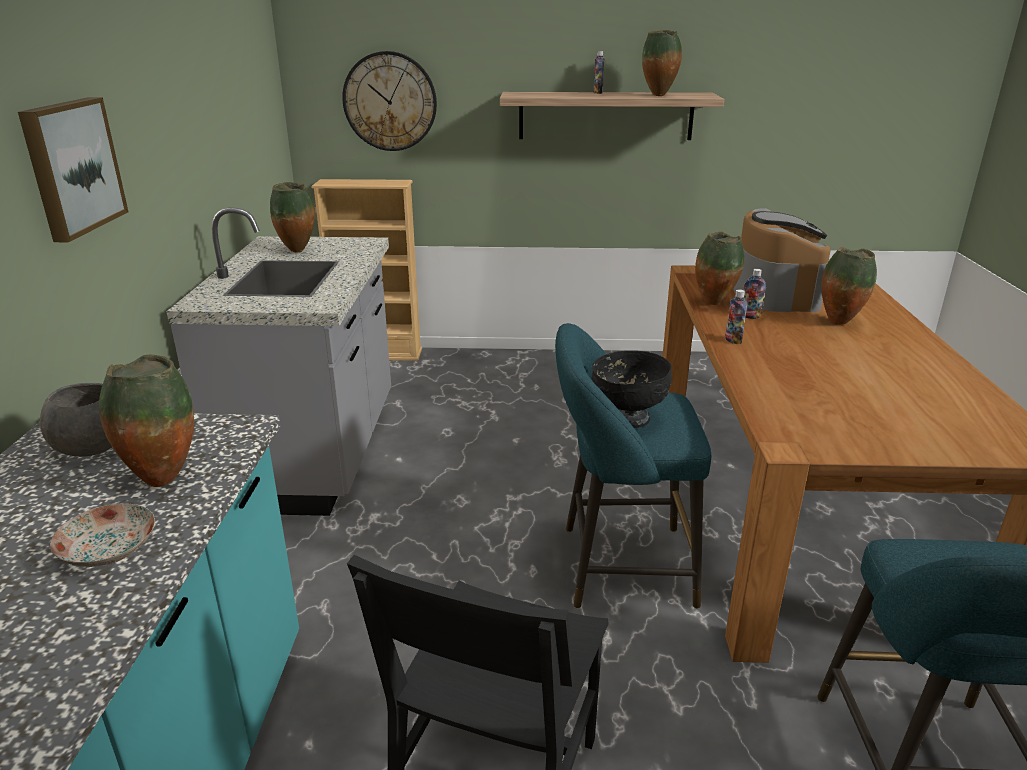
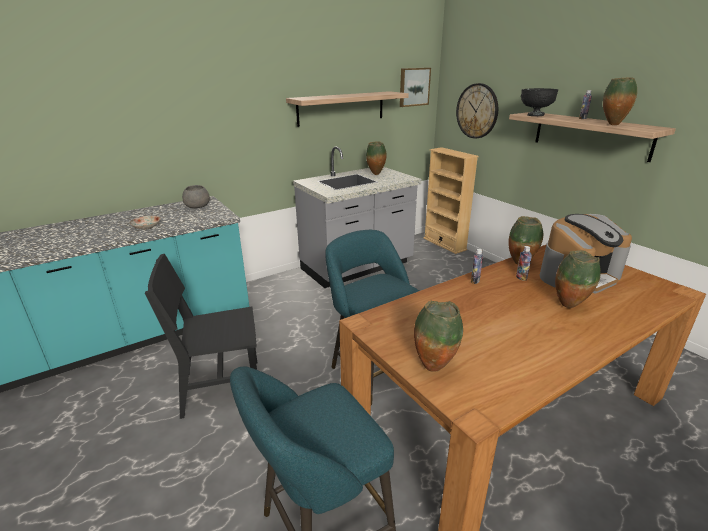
camera: 55 degrees right, 0 degrees up
picture [18,97,129,242] -> picture moved to [400,68,431,107]
vase [99,355,194,487] -> vase moved to [414,300,463,372]
black bowl [591,350,672,428] -> black bowl moved to [521,88,558,116]
none -> shelf [286,91,409,127]

